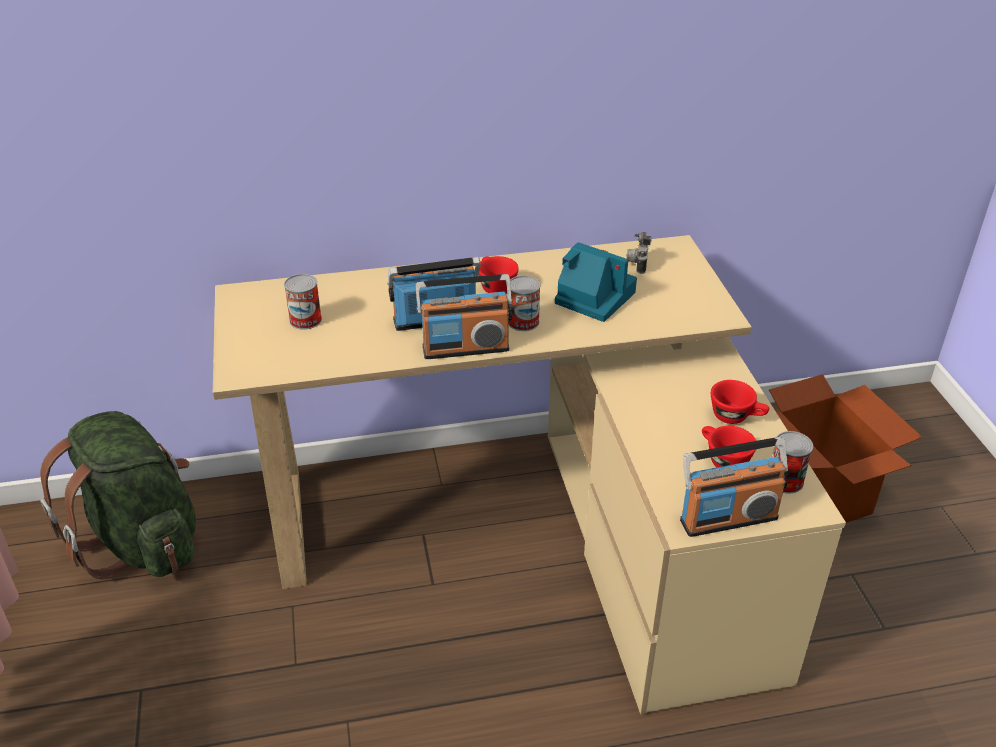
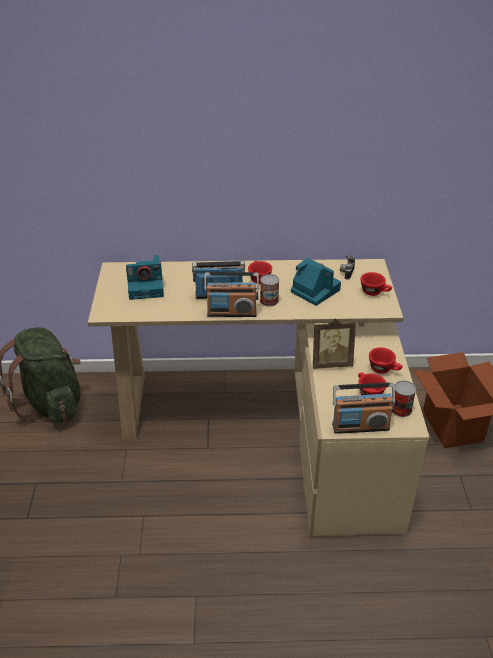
camera: 10 degrees right, 0 degrees up
can [284,274,322,330] -> camera [126,255,164,300]
none -> picture frame [313,318,356,369]
none -> red cup [361,272,392,296]

